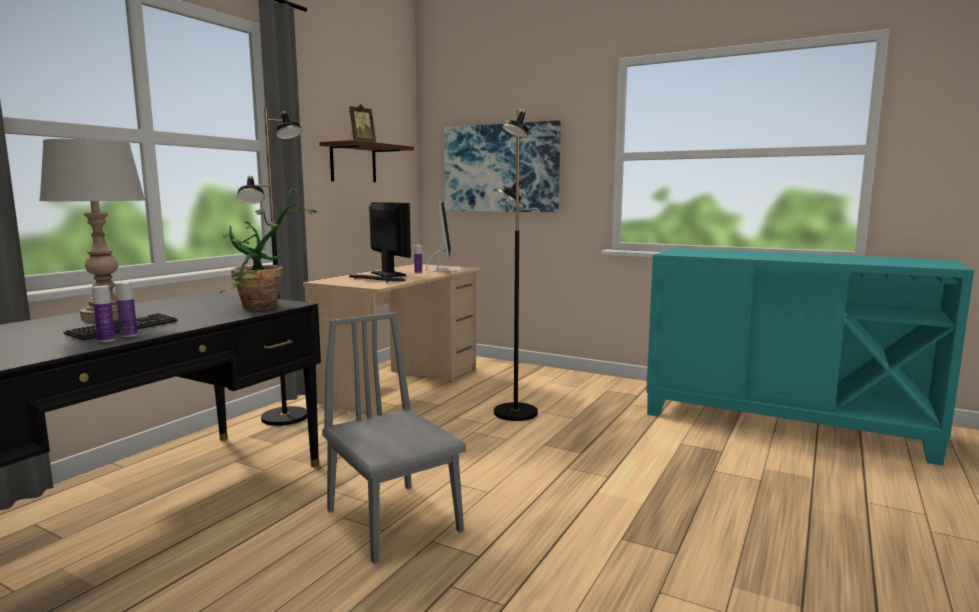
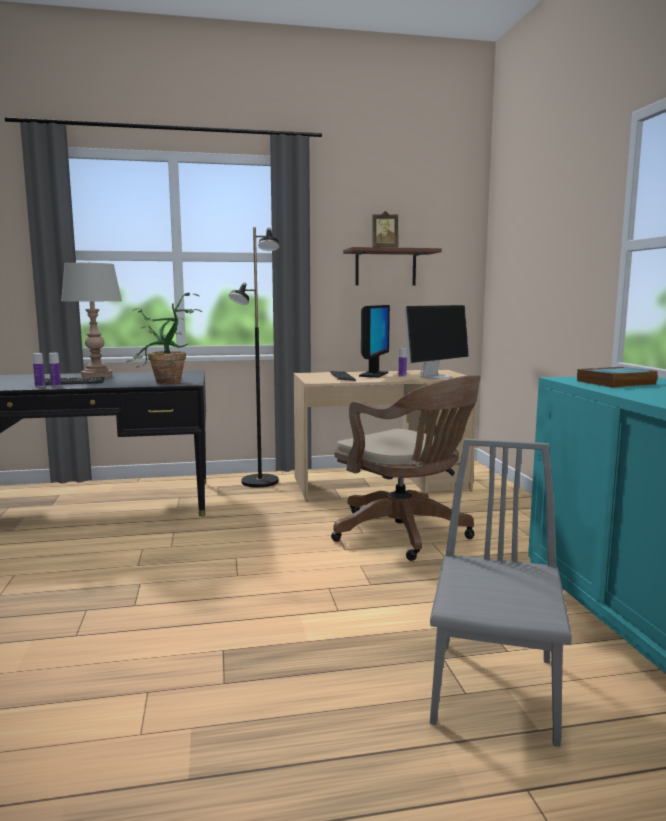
camera: 50 degrees right, 0 degrees up
grey chair [322,312,466,564] -> grey chair moved to [430,439,572,747]
picture [444,120,560,212] -> none
black floor lamp [494,108,538,421] -> brown office chair [331,375,480,561]
none -> book [577,367,658,387]

